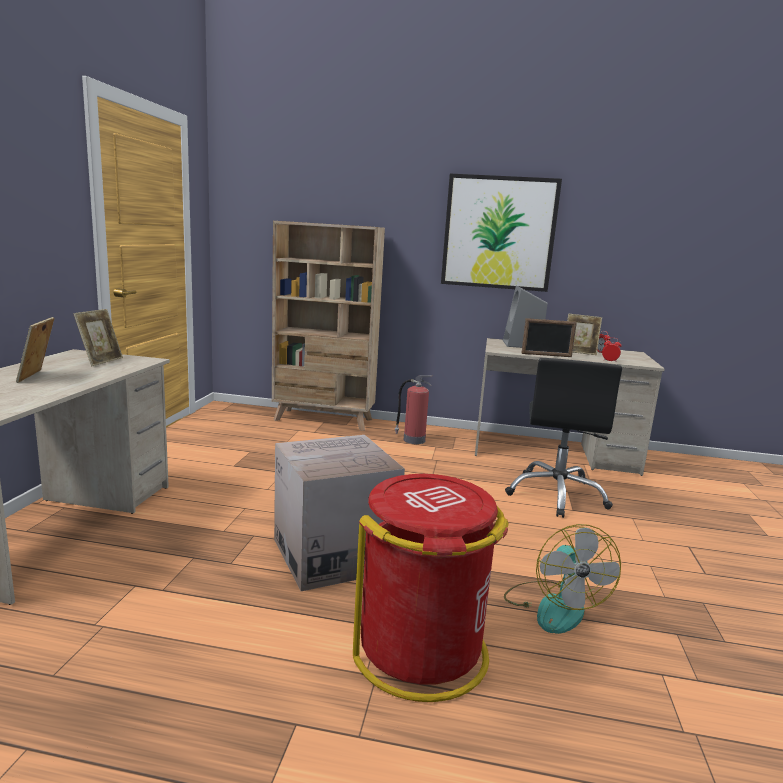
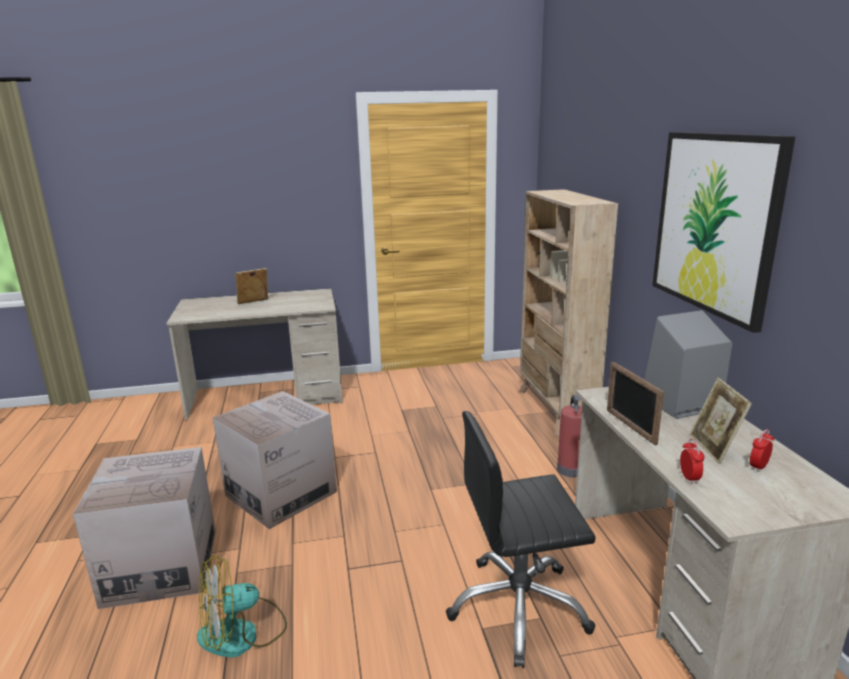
camera: 70 degrees right, 5 degrees up
picture frame [74,309,123,366] -> none
red trash can [353,474,509,702] -> cardboard box [73,447,216,609]

